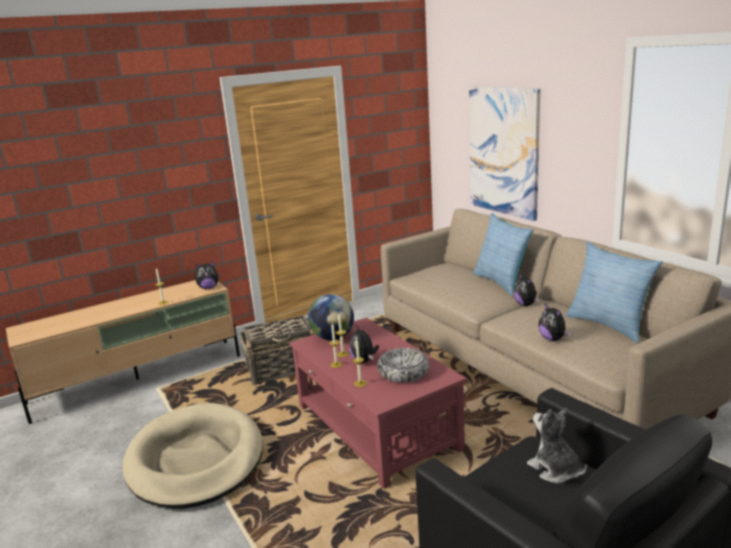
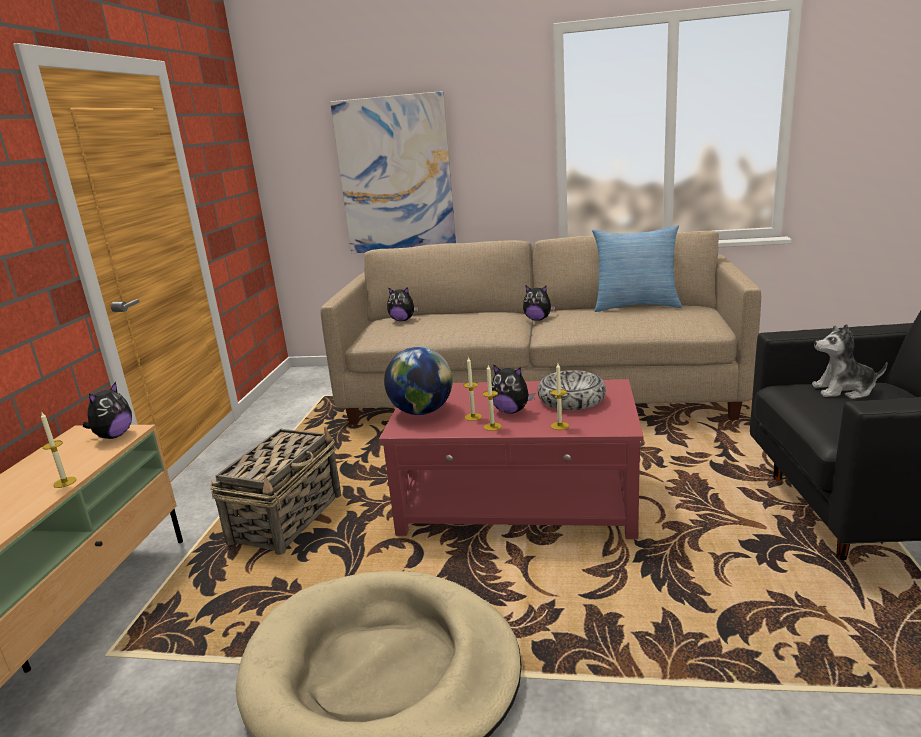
camera: 50 degrees left, 0 degrees up
pillow [473,213,534,296] -> none
plush toy [538,304,570,341] -> plush toy moved to [387,287,419,321]

